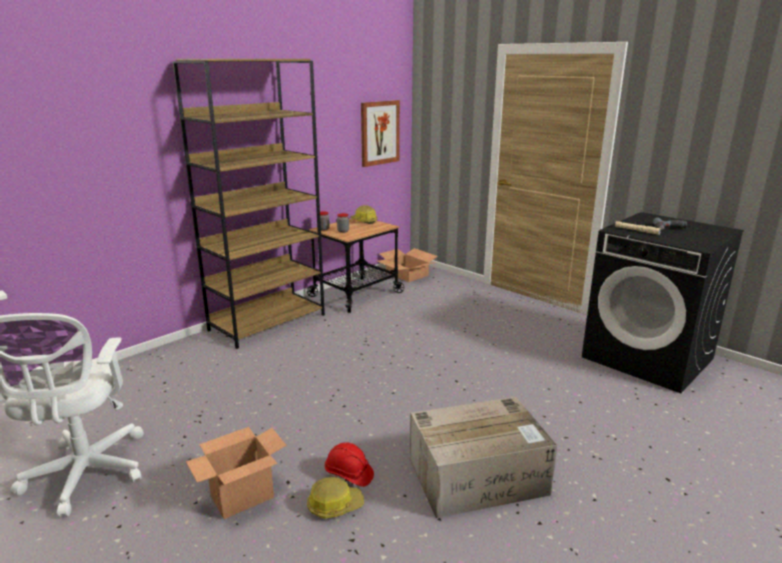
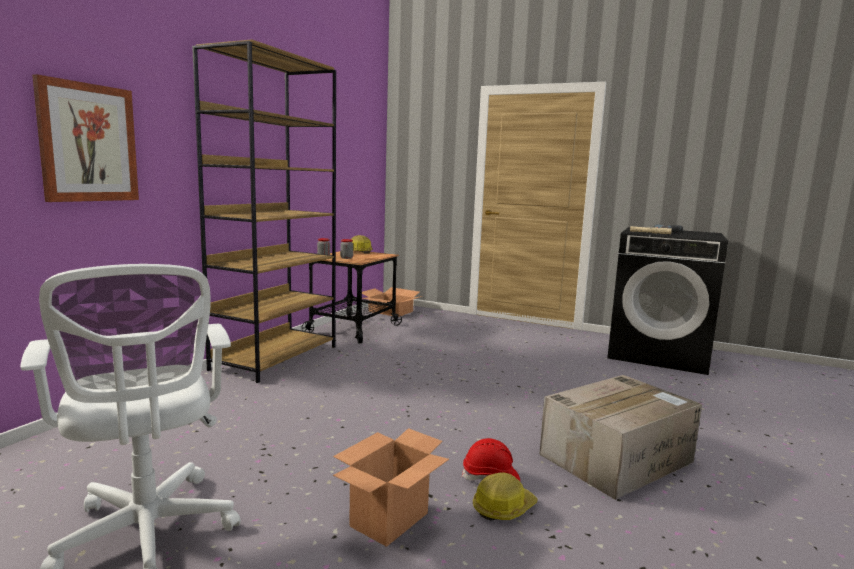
camera: 20 degrees left, 10 degrees down
picture [361,100,400,167] -> picture moved to [32,74,139,202]

